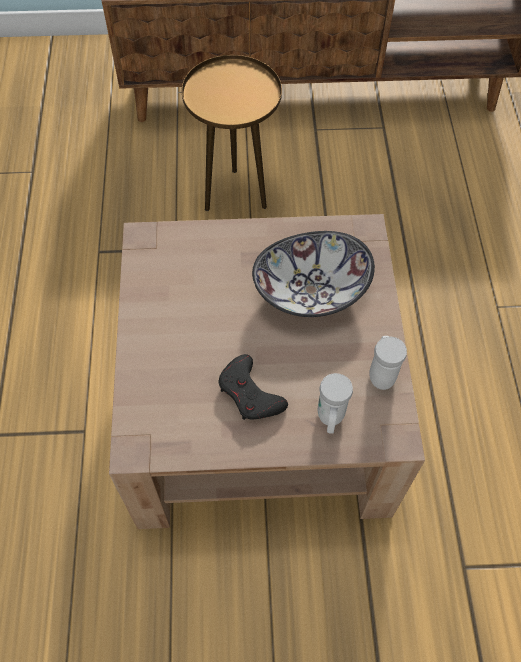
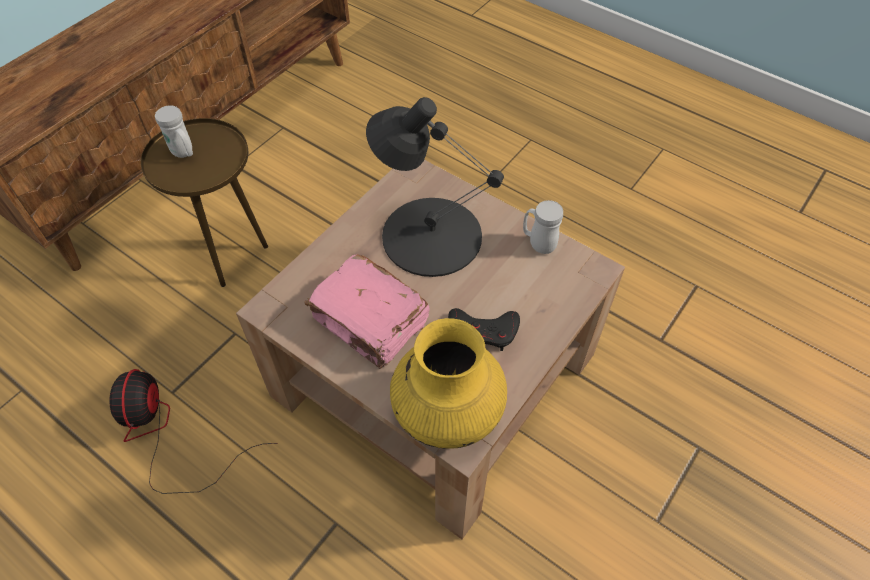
camera: 50 degrees left, 5 degrees down
bowl [252,231,375,317] -> black table lamp [366,97,504,277]
white mug [318,373,353,434] -> white mug moved to [155,105,193,158]
none -> fan [109,369,278,494]
none -> pink book [304,254,430,369]
none -> yellow vase [390,318,507,449]

